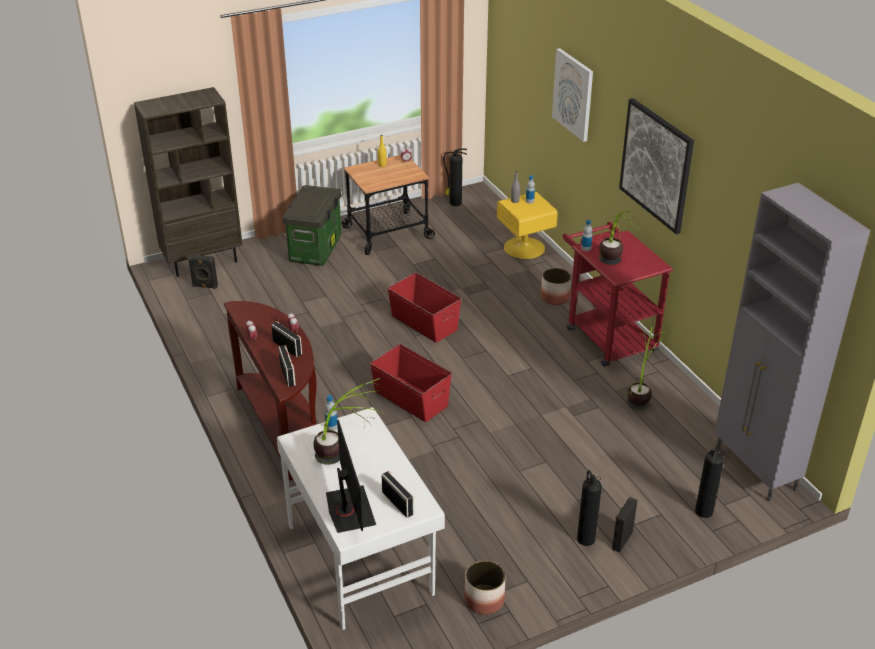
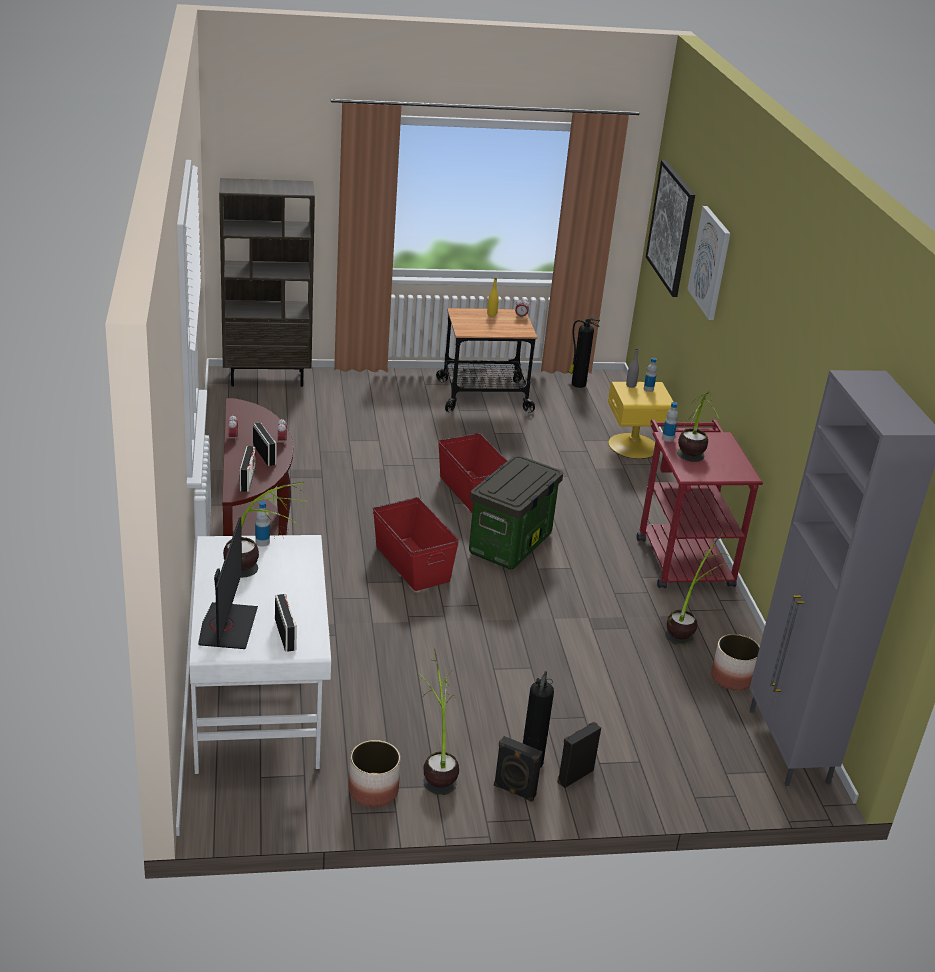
camera: 15 degrees right, 5 degrees down
black speaker [188,255,218,289] -> black speaker moved to [494,736,543,802]
storage box [283,185,342,266] -> storage box moved to [469,455,563,569]
planter [541,268,571,305] -> planter moved to [711,634,760,691]
picture [619,98,694,234] -> picture moved to [646,160,695,297]
fire extinguisher [695,444,724,518] -> none
none -> potted plant [416,648,460,795]

